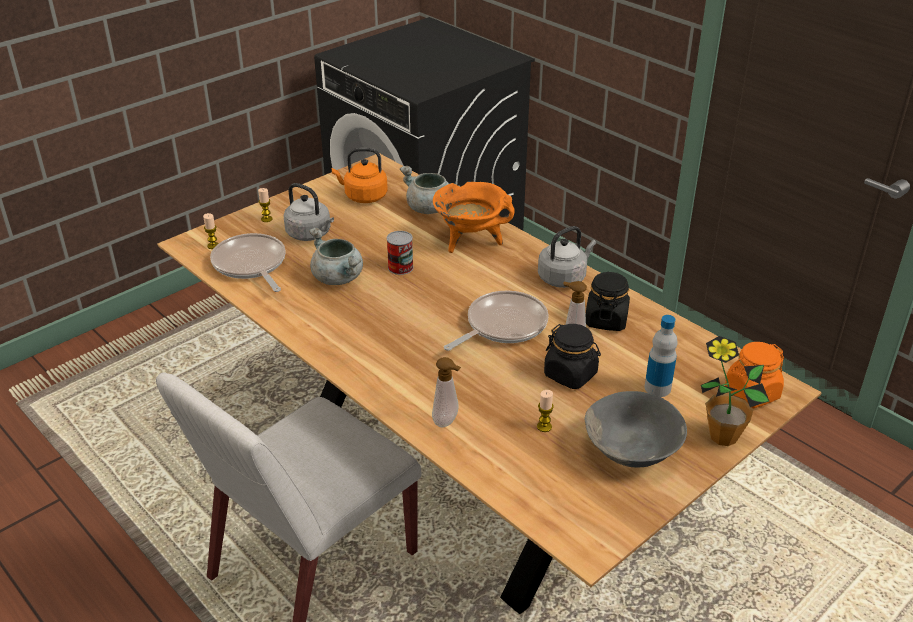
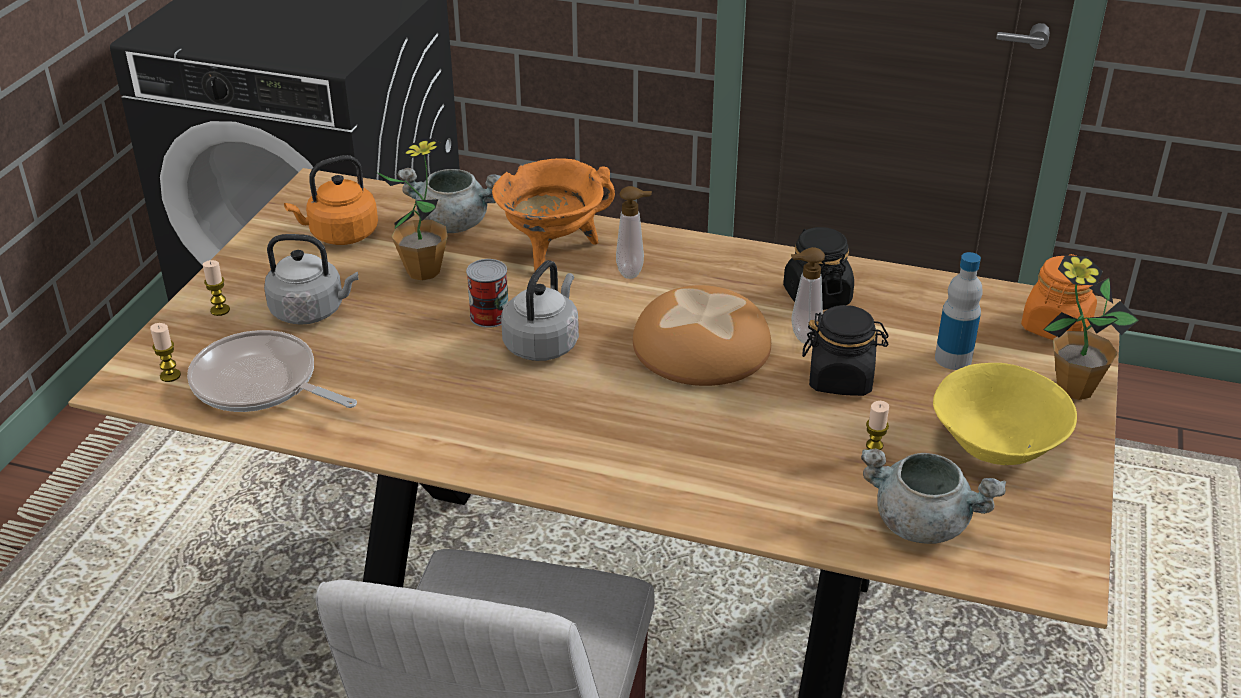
camera: 30 degrees left, 0 degrees up
grey cooking pot [309,228,363,285] -> grey cooking pot moved to [861,449,1006,544]
soap dispenser [432,357,461,428] -> soap dispenser moved to [616,186,652,279]
frying pan [444,291,549,351] -> bread [633,285,771,386]
grey kettle [538,226,596,288] -> grey kettle moved to [501,260,579,361]
grey bowl [585,391,687,467] -> yellow bowl [933,363,1077,465]
none -> potted plant [376,138,448,281]

